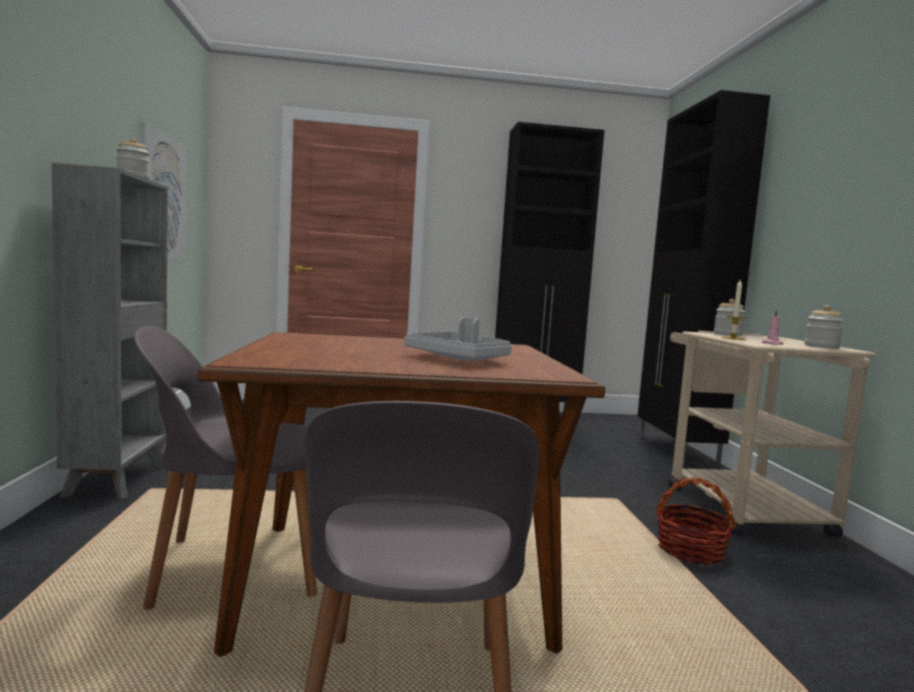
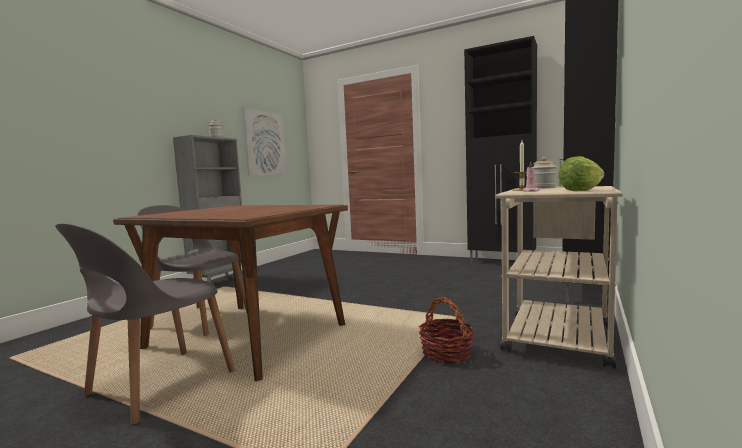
camera: 35 degrees right, 0 degrees up
grey tray [404,318,512,361] -> none
jar [804,305,844,349] -> lettuce [558,156,605,191]

